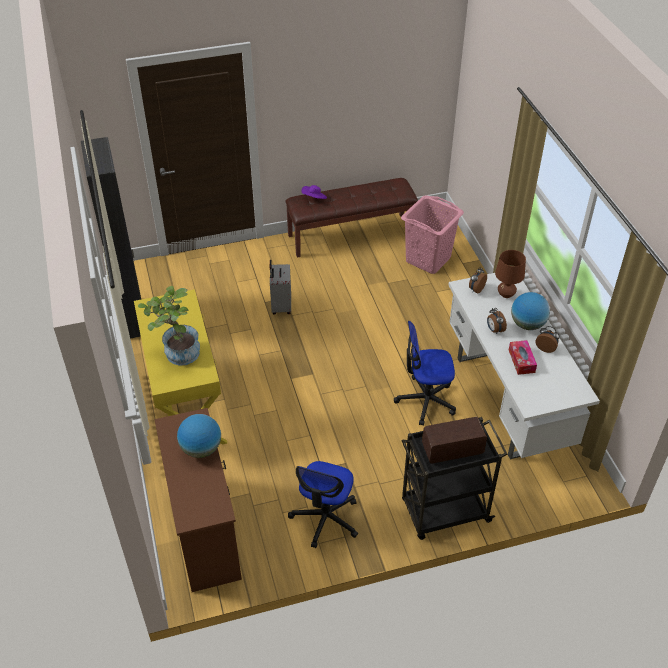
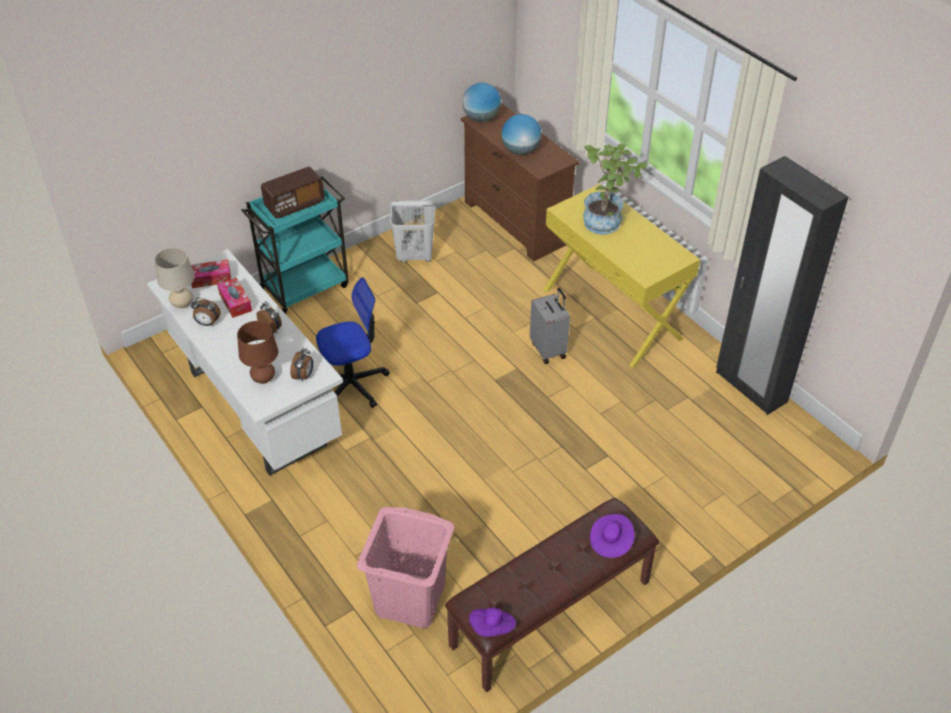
camera: 160 degrees right, 0 degrees up
grey suitcase [270,260,291,315] -> grey suitcase moved to [530,288,570,364]
office chair [288,461,358,548] -> white laundry basket [390,200,435,262]
black cart [402,417,508,540] -> turquoise cart [241,176,349,314]
globe [511,292,550,330] -> globe moved to [462,83,501,122]
none -> beige table lamp [154,248,195,309]
none -> tissue box [191,259,231,288]
none -> purple hat [469,608,516,637]

